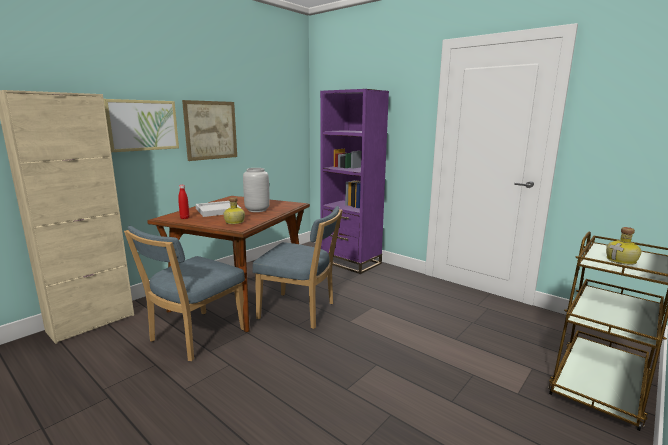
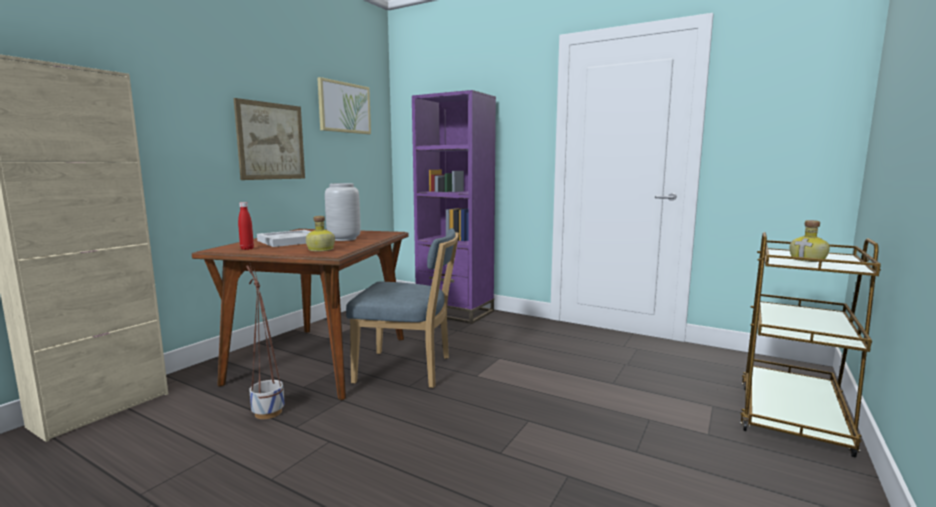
camera: 10 degrees left, 5 degrees down
picture [104,99,179,152] -> picture moved to [317,77,371,134]
blue chair [124,225,245,361] -> planter [246,263,284,419]

